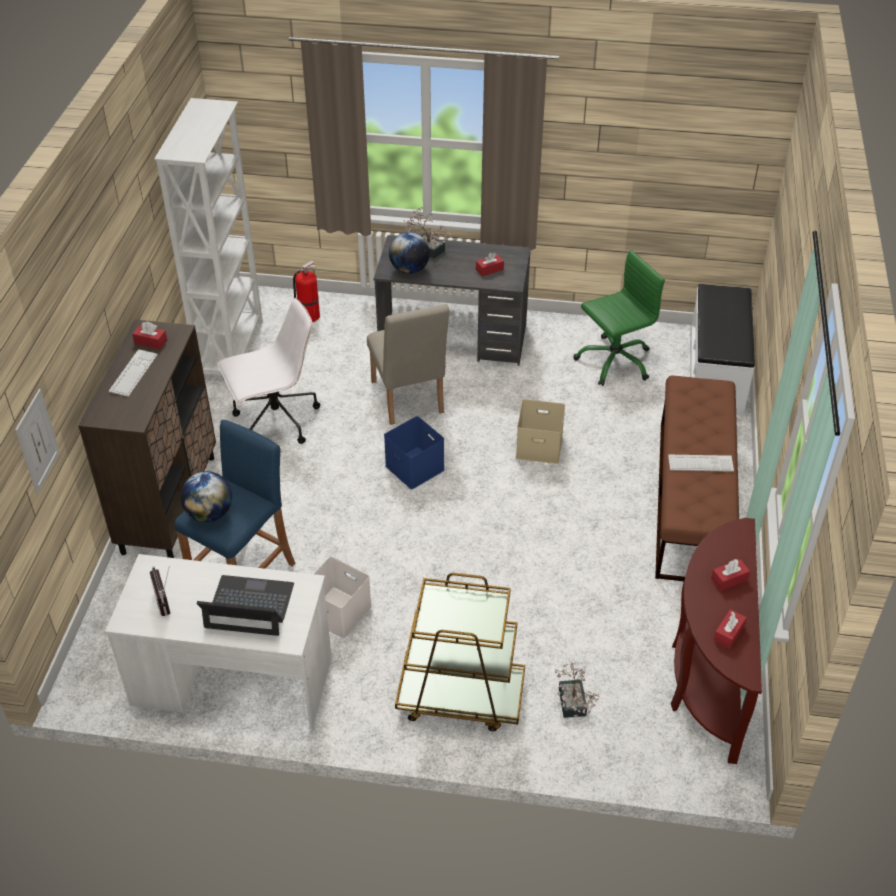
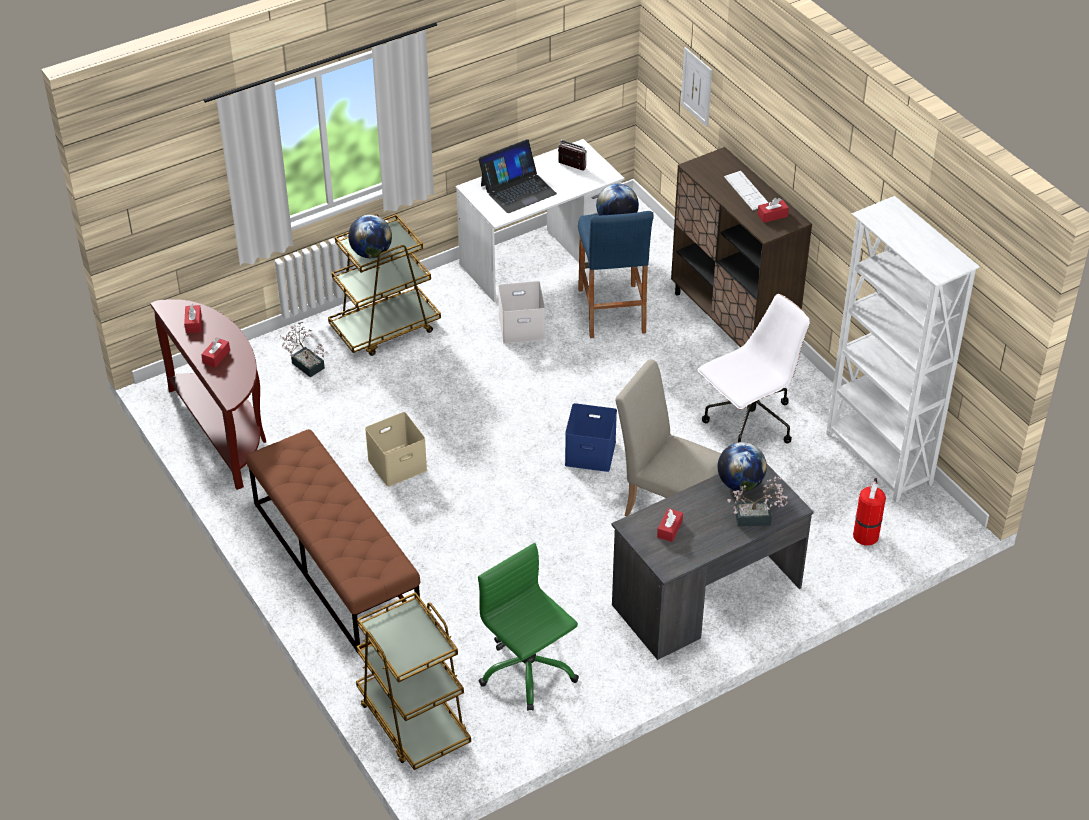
camera: 140 degrees right, 0 degrees up
white office chair [217,298,320,444] -> white office chair turned 150 degrees counterclockwise [697,294,810,443]
beige storage box [516,399,565,464] -> beige storage box moved to [365,412,427,487]
green office chair [574,250,665,386] -> green office chair turned 120 degrees clockwise [478,543,579,711]
keyboard [668,455,734,472] -> none
white bench [690,284,755,416] -> brown cart [356,592,471,770]
none -> globe [348,215,392,258]

